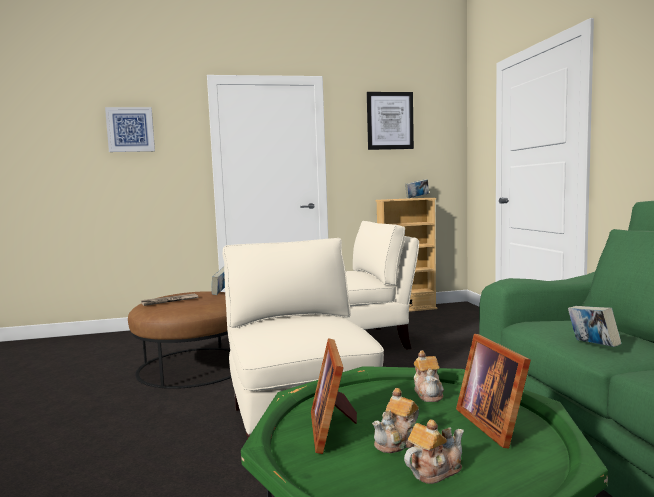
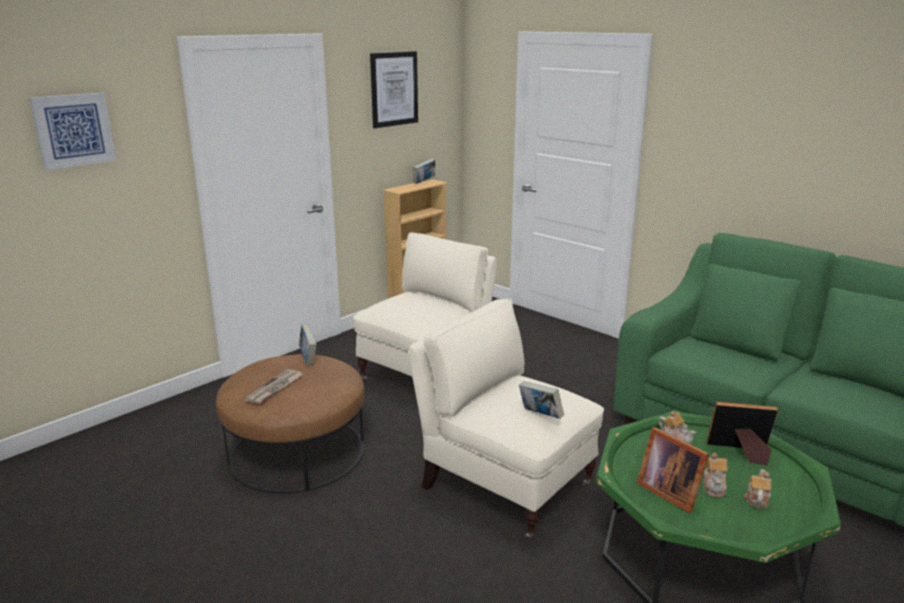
camera: 35 degrees left, 15 degrees up
picture frame [456,334,531,448] -> picture frame turned 150 degrees clockwise [707,402,778,466]
book [568,306,621,347] -> book moved to [519,381,564,419]

